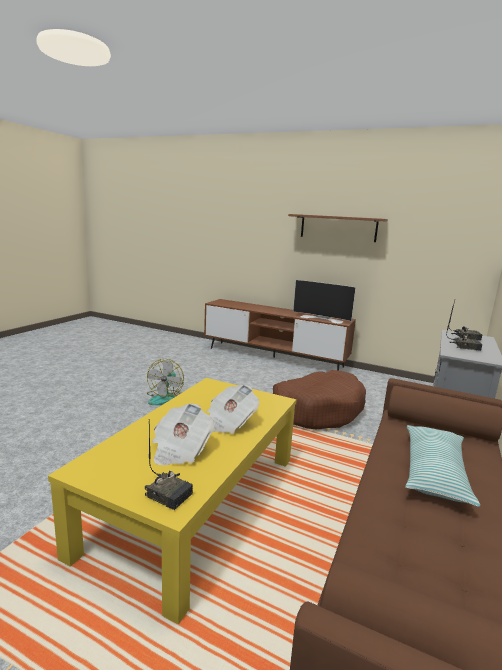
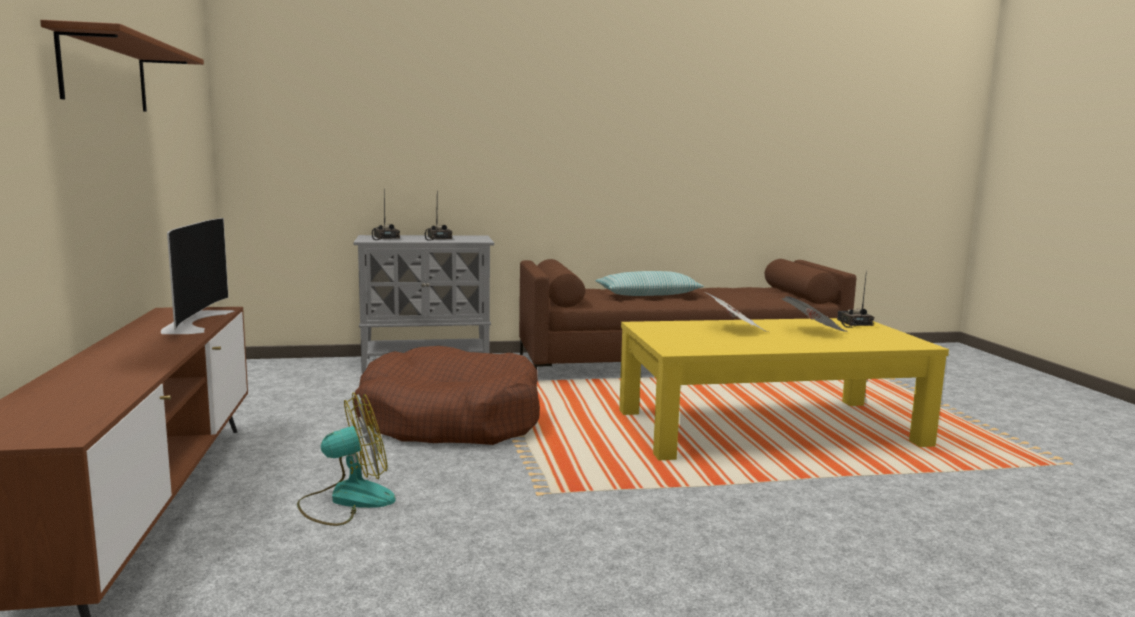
camera: 125 degrees left, 5 degrees down
fan [147,359,184,405] -> fan moved to [297,392,396,526]

